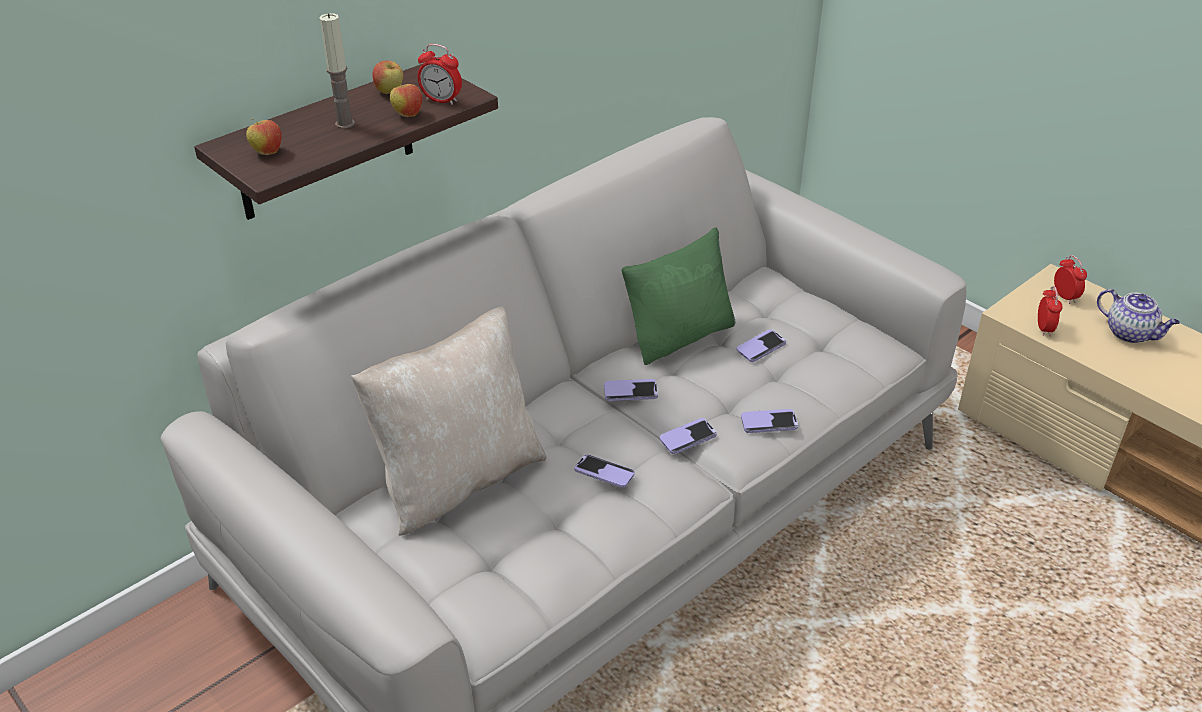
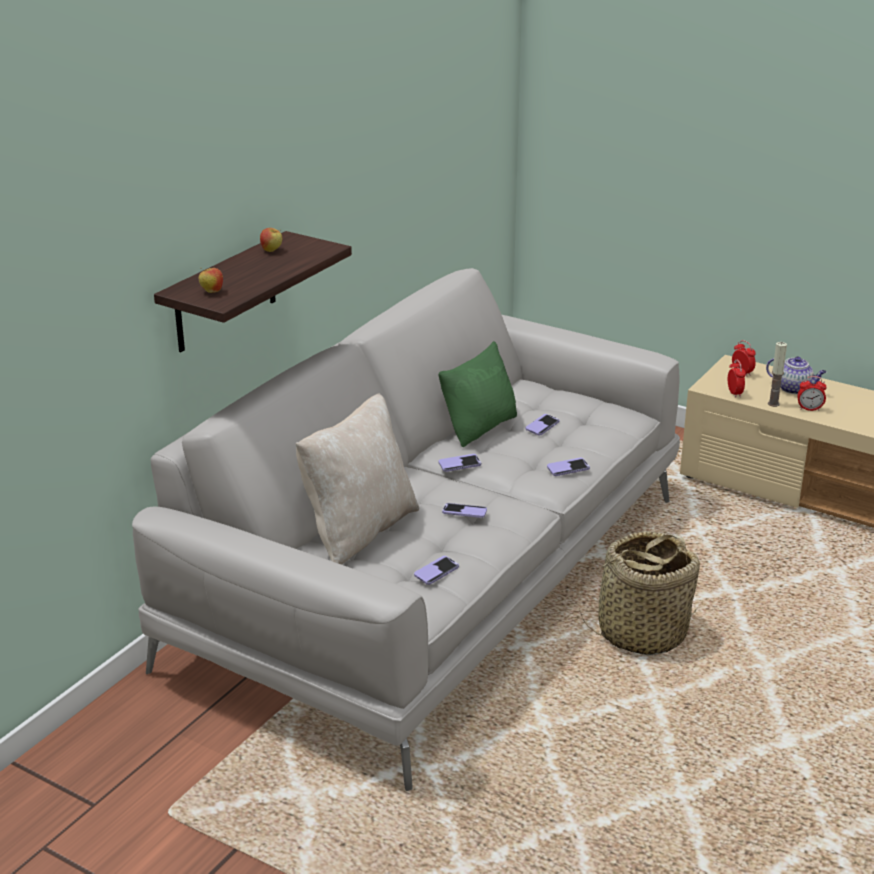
camera: 15 degrees left, 10 degrees down
candle [320,13,355,129] -> candle moved to [768,342,787,407]
apple [390,81,423,117] -> none
alarm clock [417,44,462,105] -> alarm clock moved to [797,376,827,411]
phone [659,418,717,454] -> phone moved to [414,556,459,585]
none -> basket [579,531,704,656]

